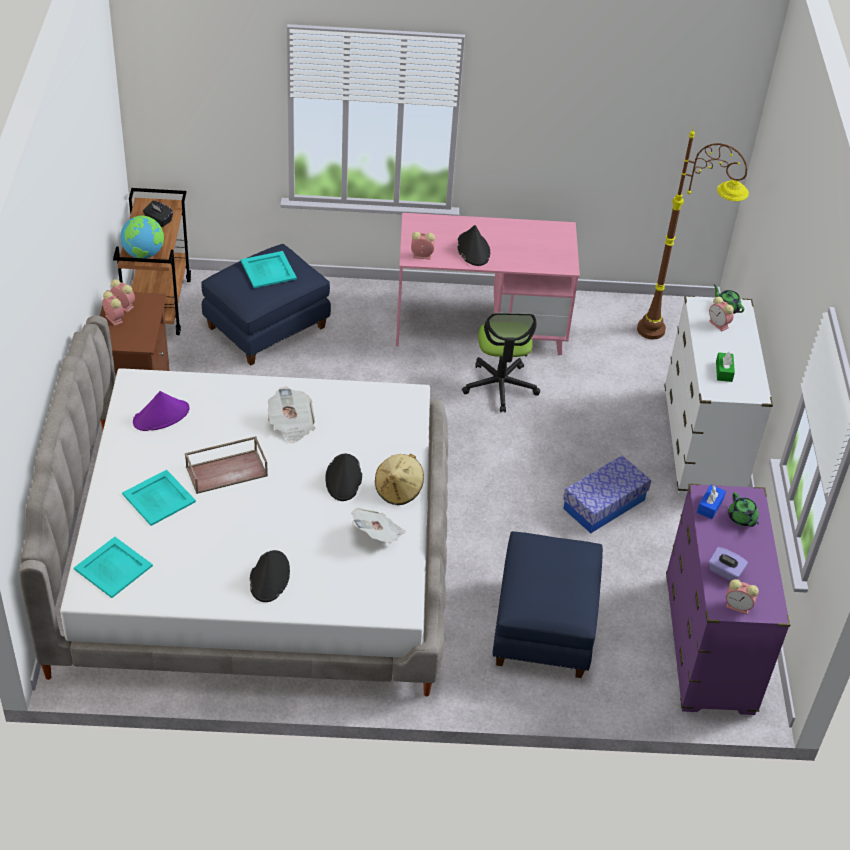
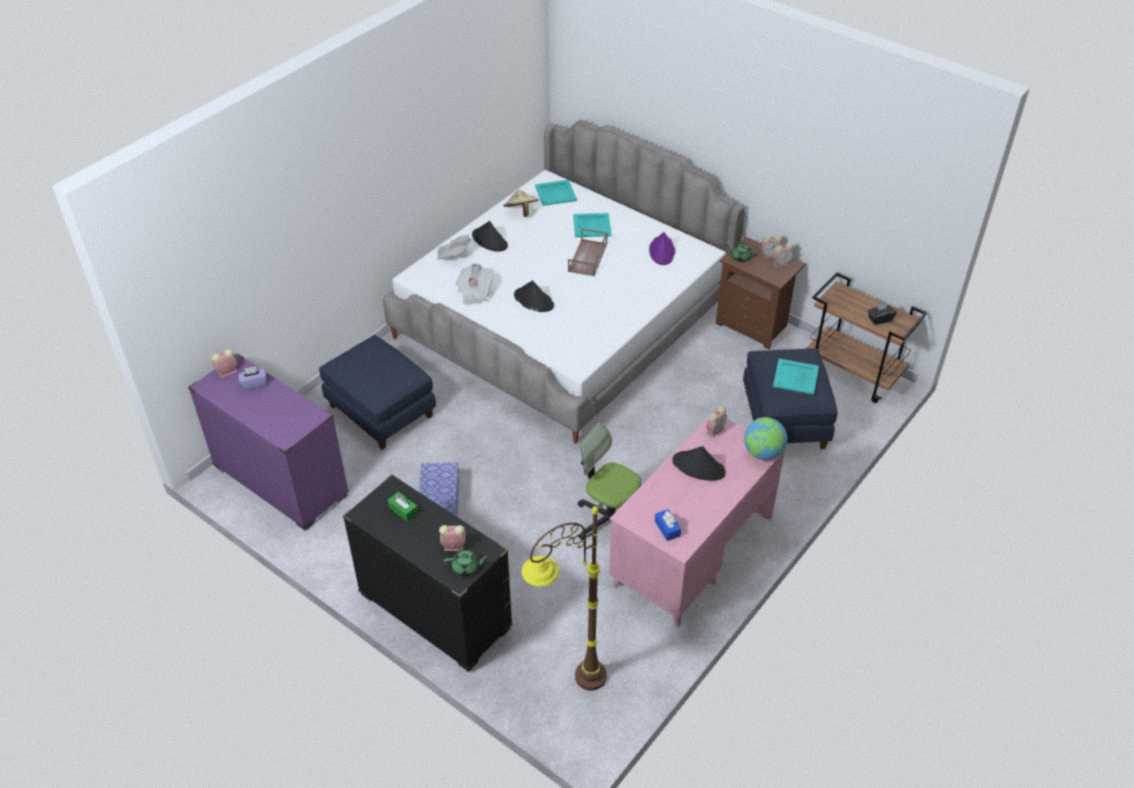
camera: 130 degrees right, 0 degrees up
globe [120,215,164,259] -> globe moved to [744,417,787,460]
newspaper [268,387,315,443] -> newspaper moved to [437,235,471,260]
beige hat [375,454,424,505] -> beige hat moved to [504,189,539,217]
white dresser [665,295,773,495] -> black dresser [343,474,513,672]
blue tissue box [697,485,726,519] -> blue tissue box moved to [655,509,681,541]
green teapot [728,492,759,527] -> green teapot moved to [725,243,758,262]

